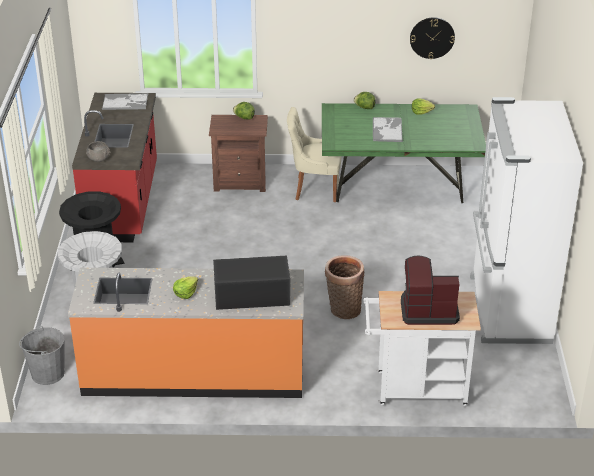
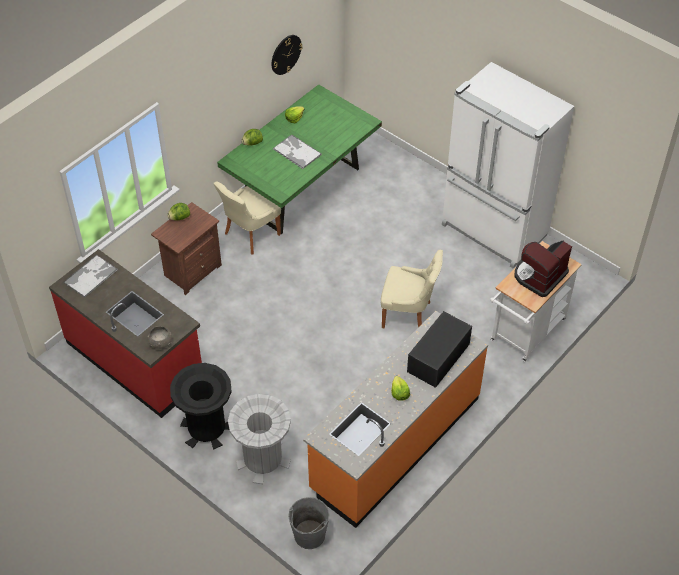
camera: 50 degrees left, 15 degrees up
basket [325,255,365,319] -> beige chair [381,250,443,328]

